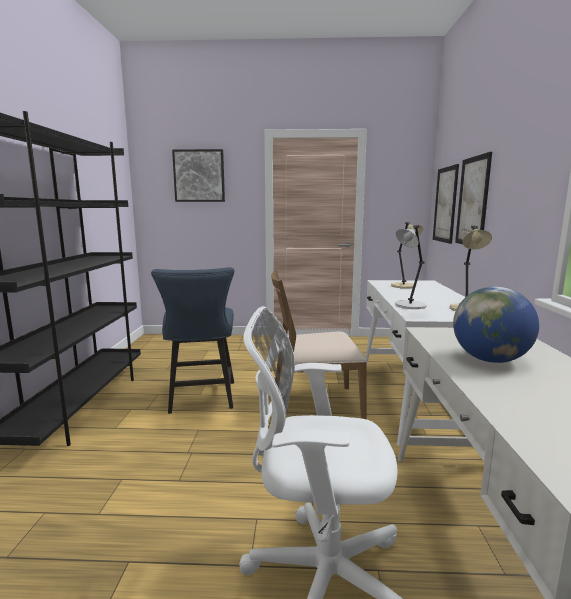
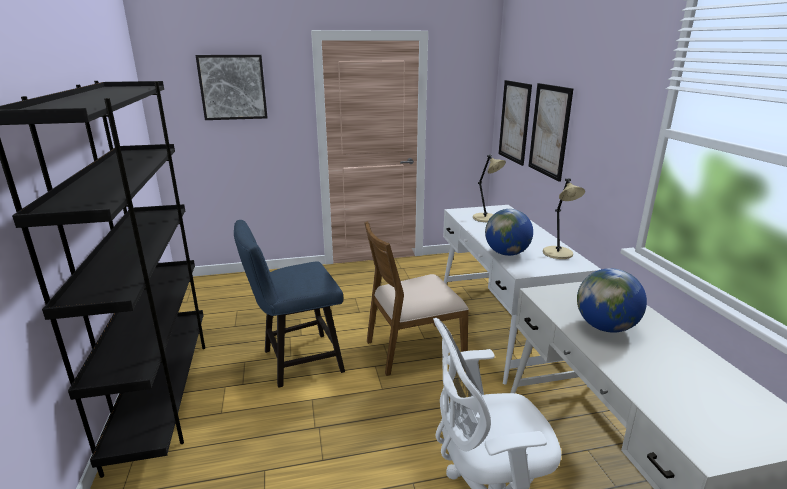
camera: 15 degrees left, 10 degrees up
blue chair [151,267,234,414] -> blue chair turned 90 degrees clockwise [234,220,345,388]
grey table lamp [395,225,427,309] -> globe [485,209,533,256]

